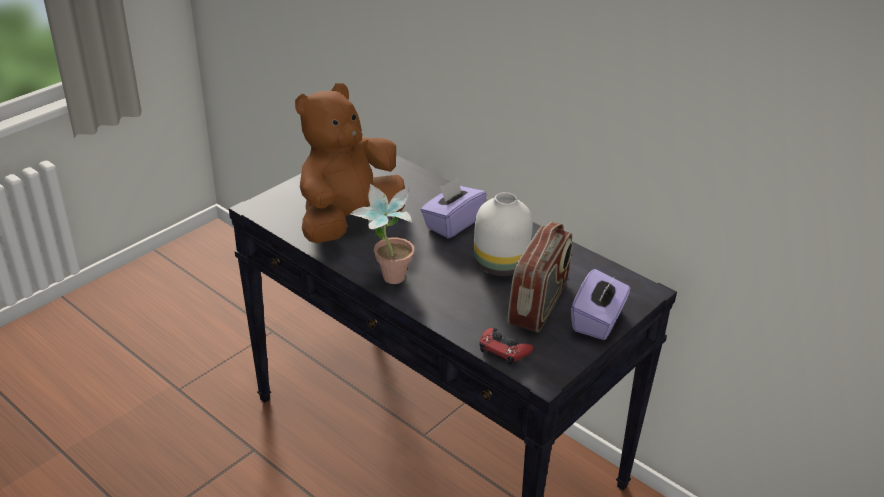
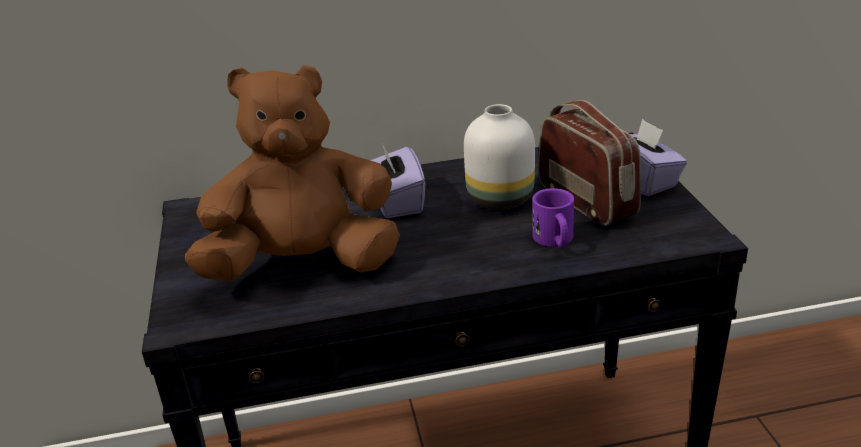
camera: 50 degrees left, 5 degrees down
brown plush toy [295,83,405,243] -> brown plush toy turned 90 degrees clockwise [185,65,400,281]
potted plant [350,184,414,284] -> none
red game controller [480,328,533,365] -> none
none -> purple mug [532,188,574,248]

